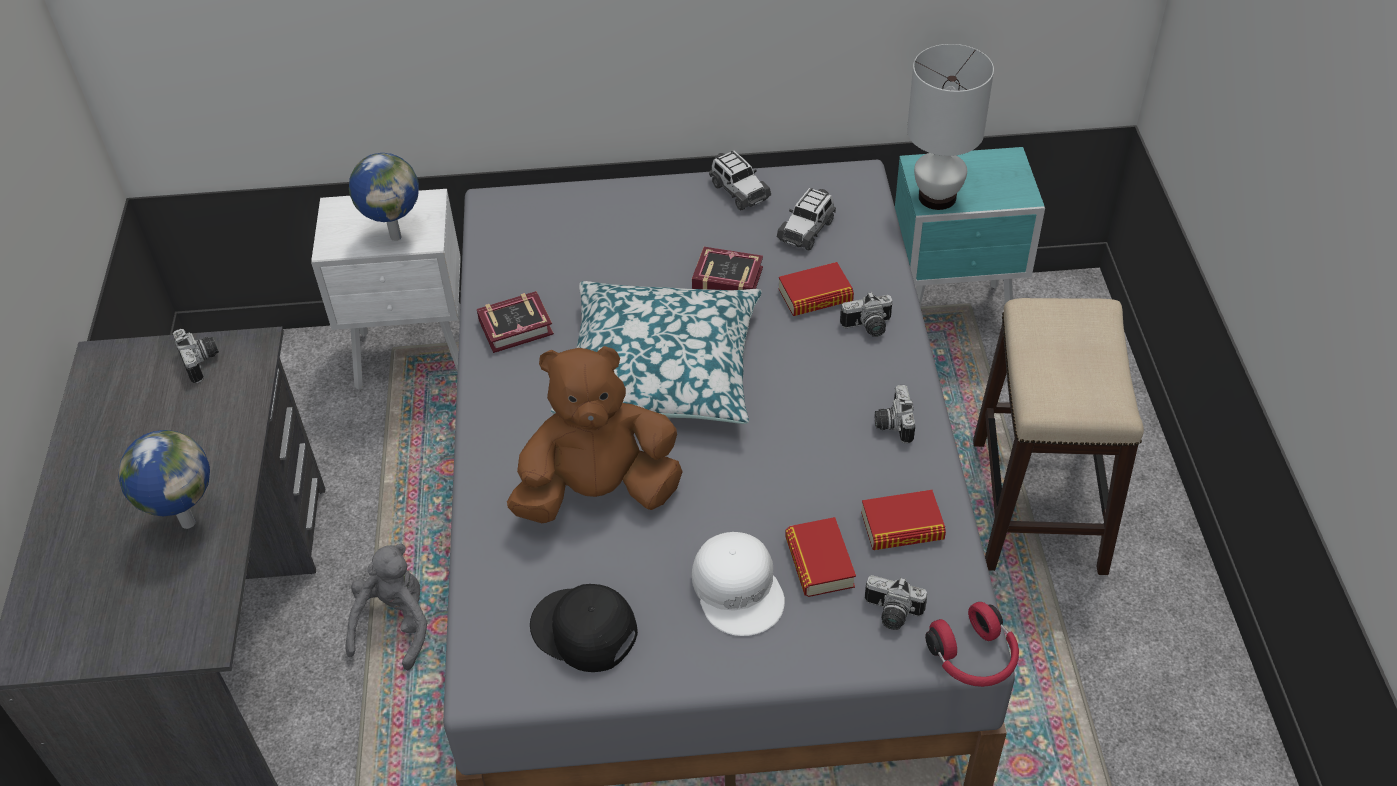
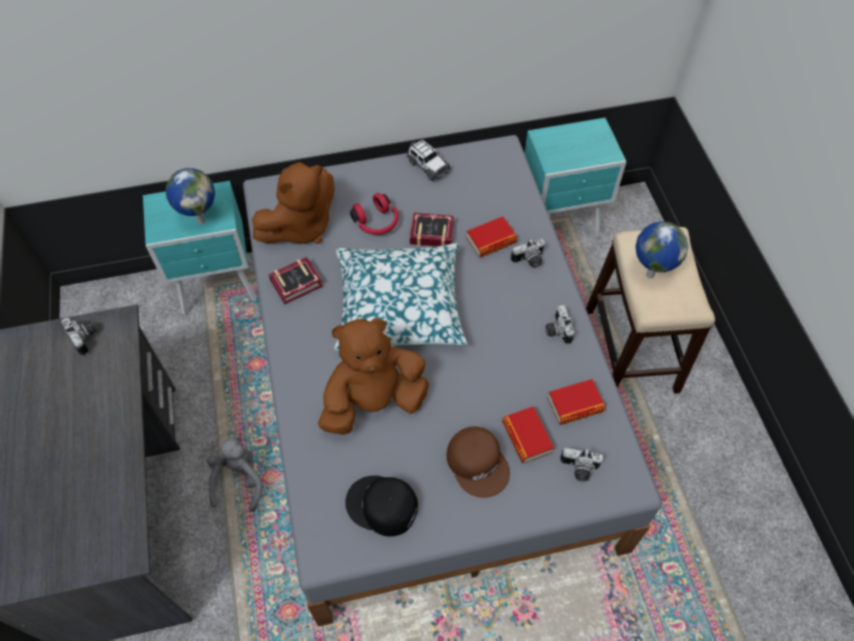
camera: 10 degrees left, 10 degrees up
globe [118,430,210,529] -> globe moved to [636,222,688,278]
white nightstand [311,189,461,390] -> turquoise nightstand [143,181,257,314]
white cap [692,532,785,636] -> brown cap [447,426,510,498]
toy car [777,188,836,250] -> none
white table lamp [907,44,994,210] -> none
red headphones [925,602,1019,687] -> red headphones moved to [350,193,398,235]
none -> brown plush toy [252,162,335,244]

